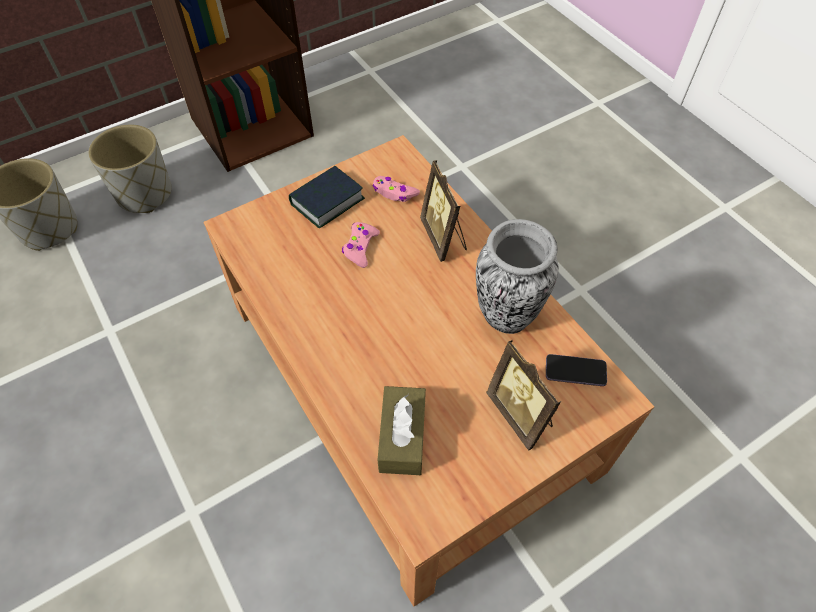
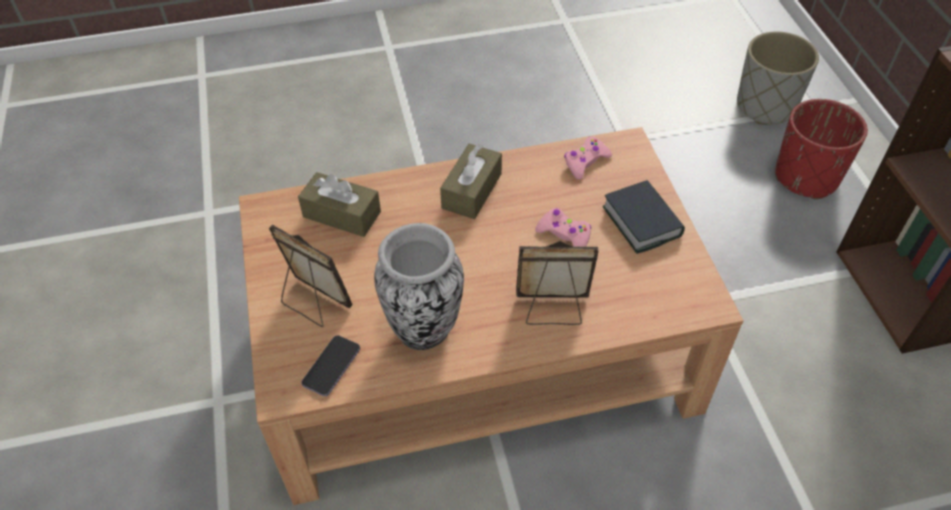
camera: 110 degrees right, 5 degrees down
grey planter [88,125,172,213] -> red planter [775,99,868,200]
pink game controller [372,176,420,202] -> pink game controller moved to [564,137,612,180]
picture frame [486,340,561,451] -> picture frame turned 45 degrees clockwise [269,225,353,327]
none -> brown tissue box [440,144,502,219]

